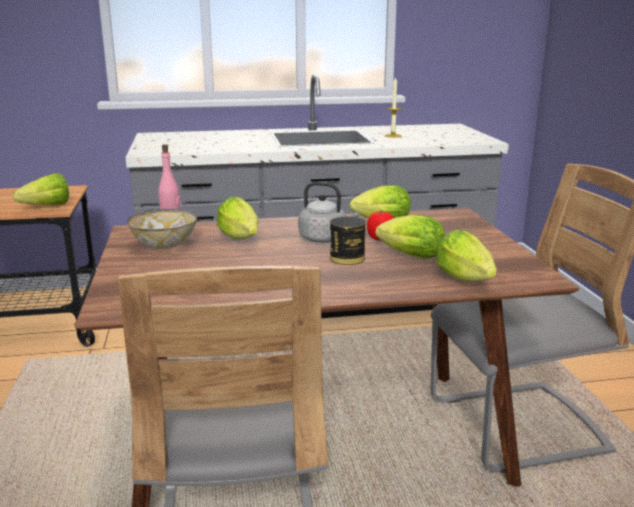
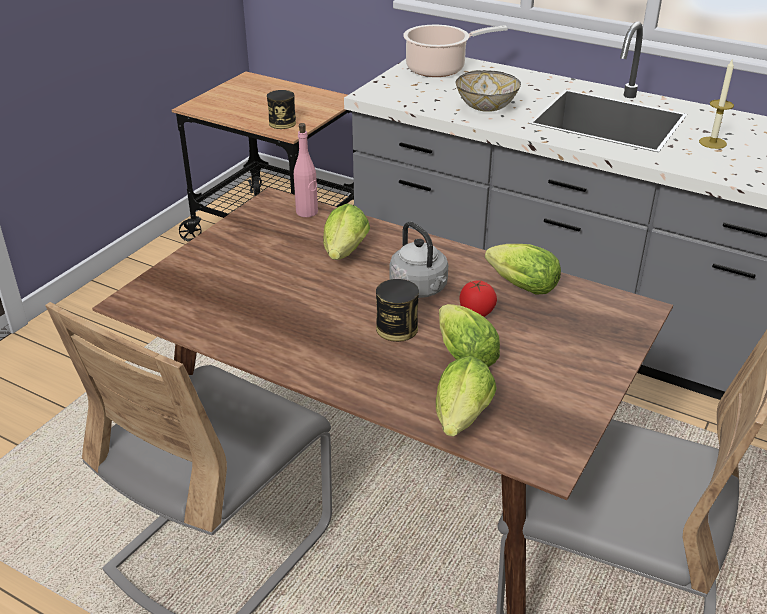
camera: 40 degrees right, 15 degrees up
lettuce [13,173,69,205] -> can [267,90,296,129]
bowl [127,209,197,249] -> bowl moved to [455,70,521,112]
none -> cooking pot [403,25,508,77]

